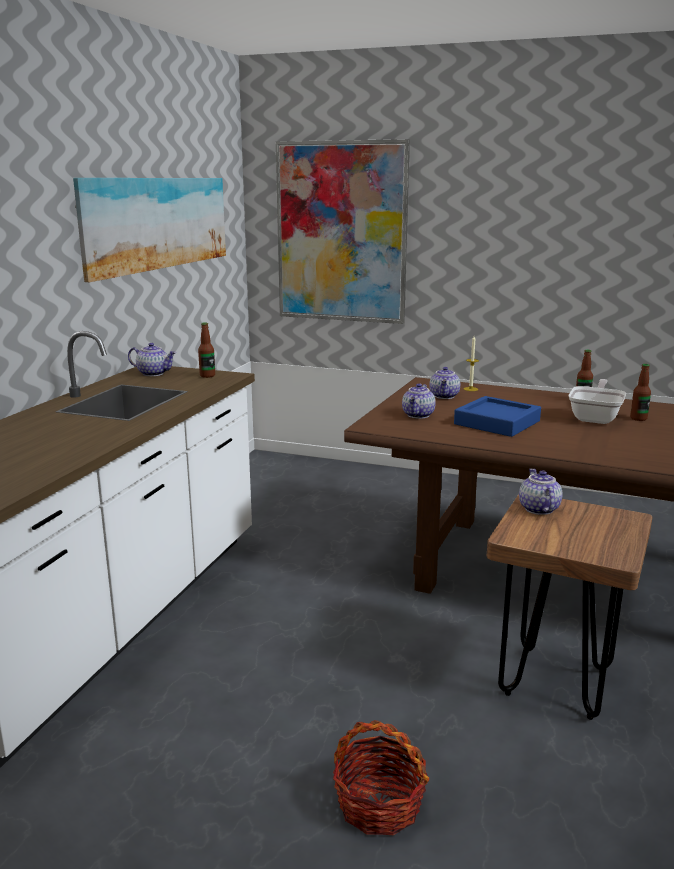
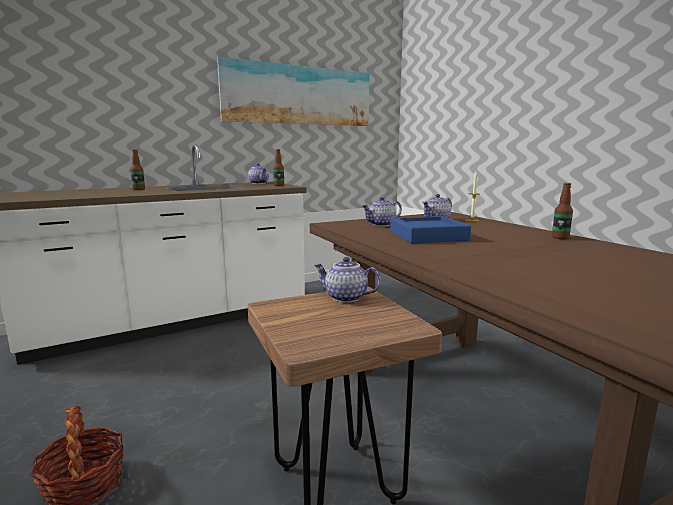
camera: 40 degrees right, 5 degrees down
picture [276,139,410,324] -> none
teapot [519,469,563,515] -> teapot turned 105 degrees counterclockwise [314,257,381,303]
frying pan [568,379,626,424] -> none
bottle [630,364,651,421] -> bottle moved to [130,149,145,190]

